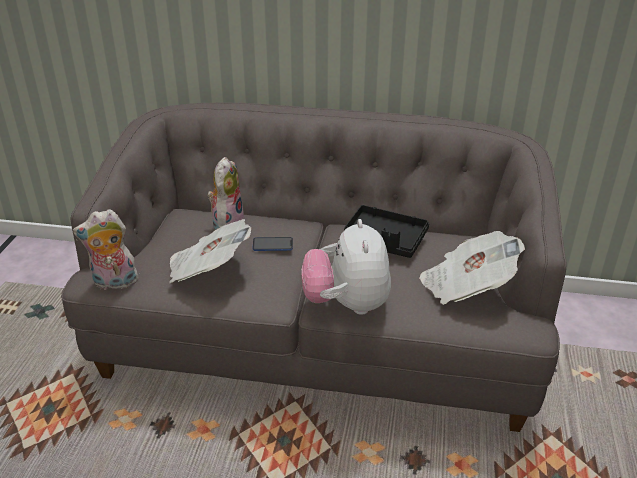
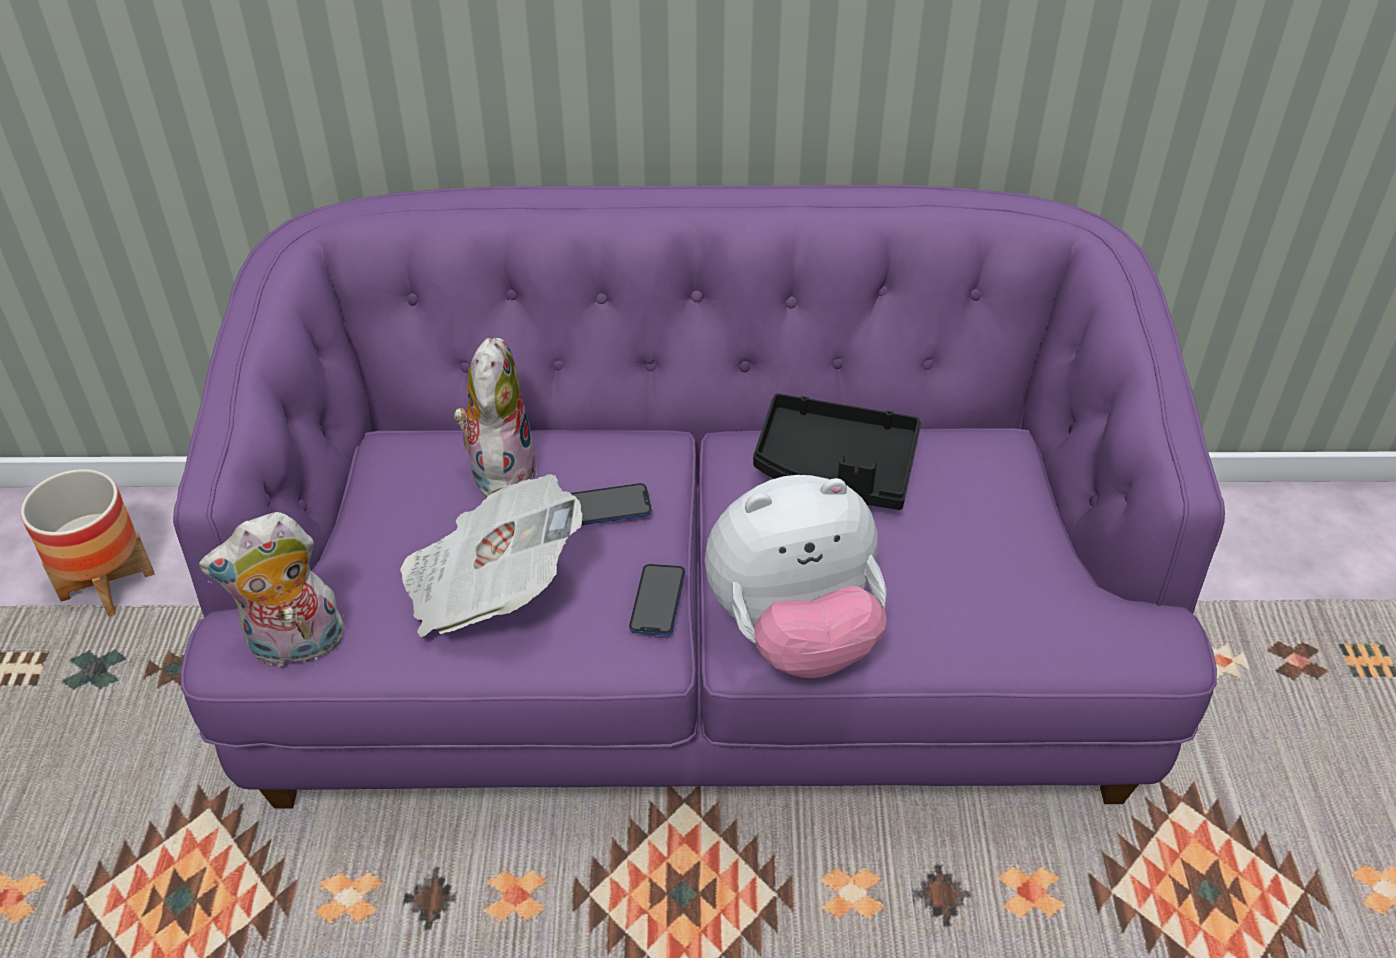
camera: 10 degrees left, 10 degrees up
grey sofa [61,102,566,432] -> purple sofa [173,185,1225,809]
plush toy [301,219,391,315] -> plush toy turned 90 degrees counterclockwise [705,475,887,678]
newspaper [419,231,525,305] -> none
none -> planter [21,469,154,617]
none -> phone [629,564,685,636]

